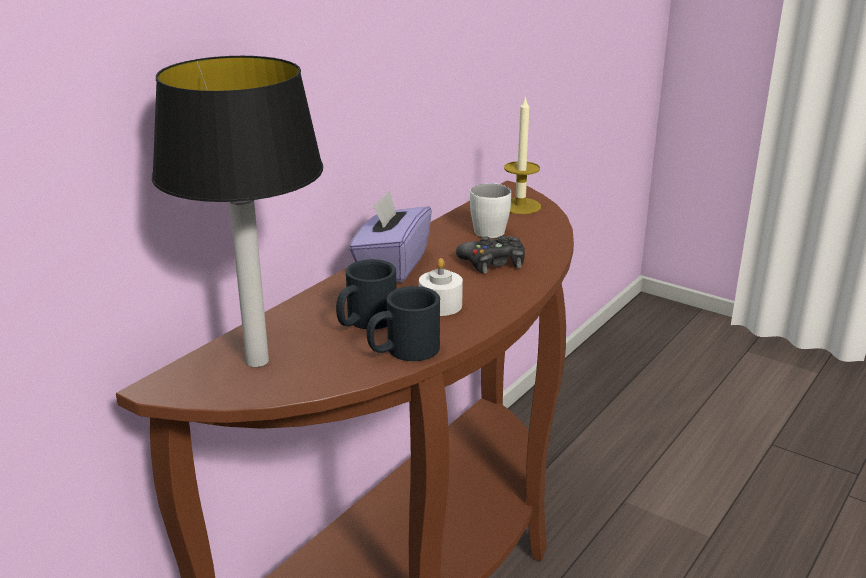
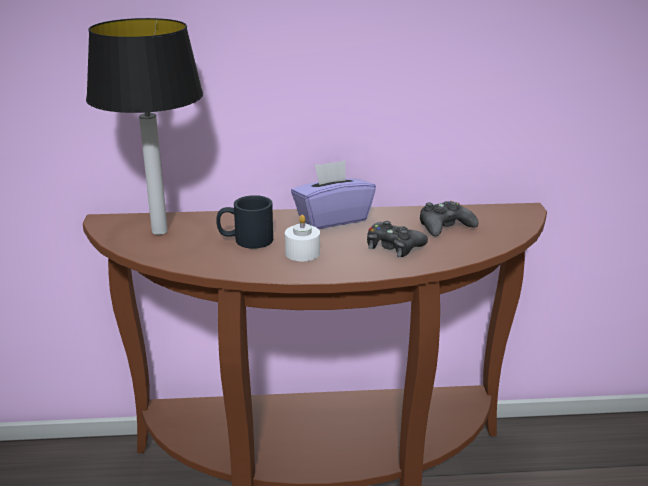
camera: 50 degrees right, 0 degrees up
black mug [367,286,440,361] -> none
white mug [470,183,511,238] -> black game controller [420,201,478,236]
candle [504,96,541,214] -> none

